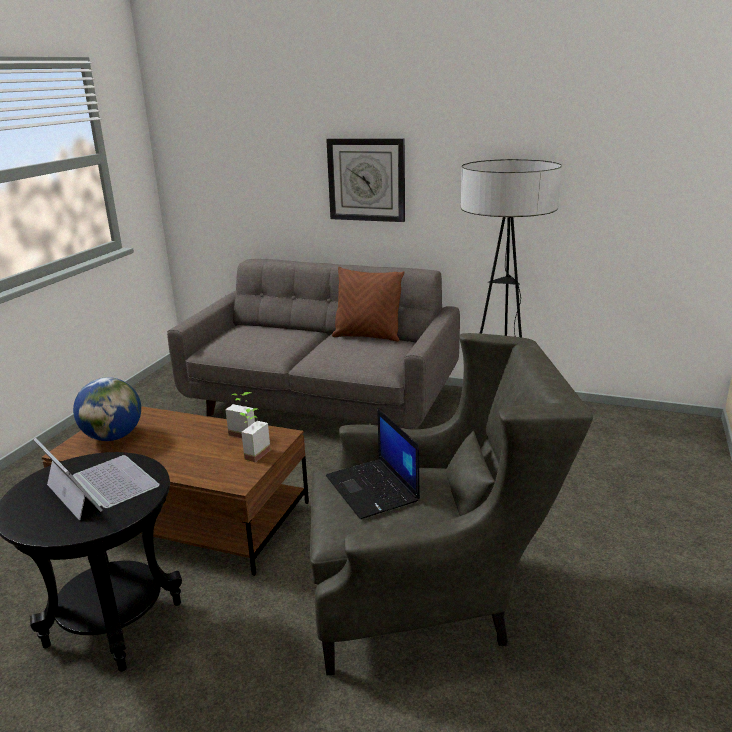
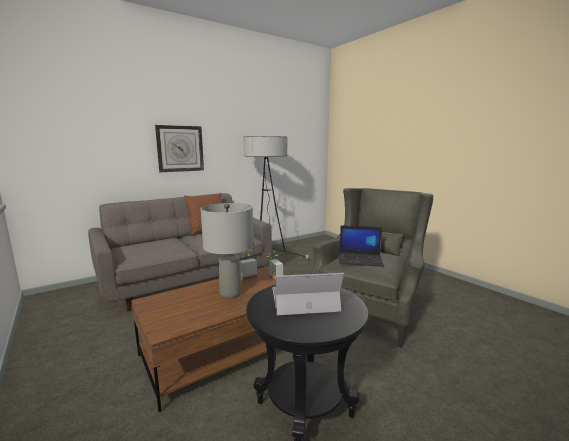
camera: 55 degrees left, 10 degrees down
globe [73,377,141,441] -> none
none -> grey table lamp [201,203,254,298]

